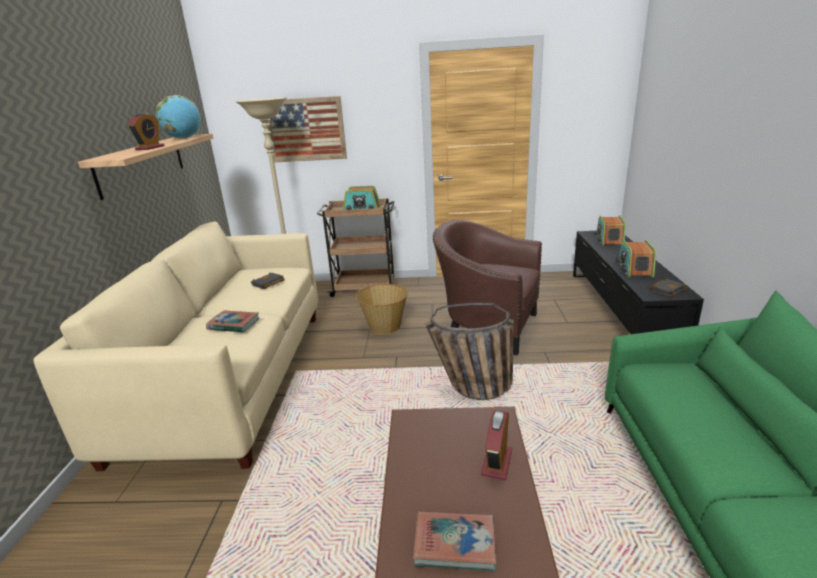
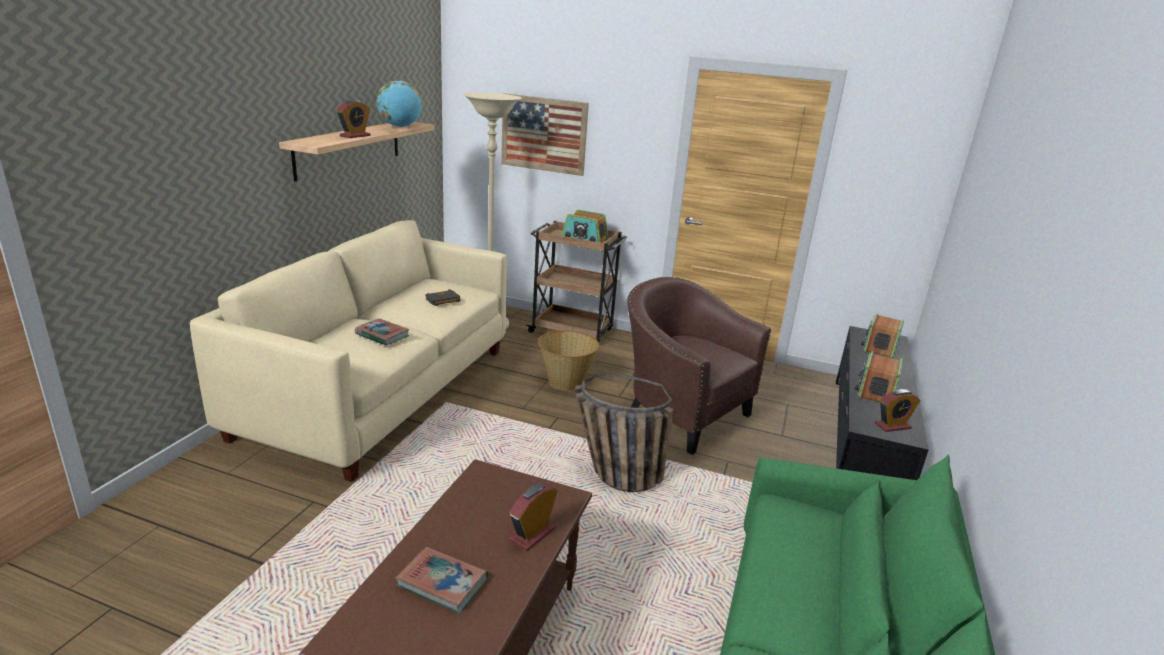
camera: 15 degrees right, 0 degrees up
black book [649,278,688,297] -> alarm clock [875,389,920,432]

